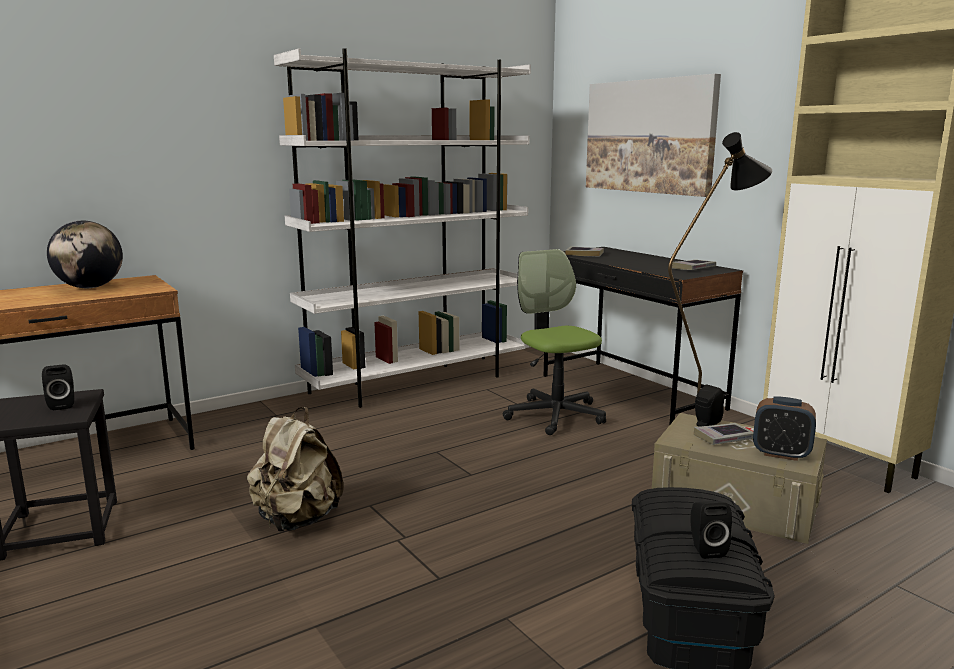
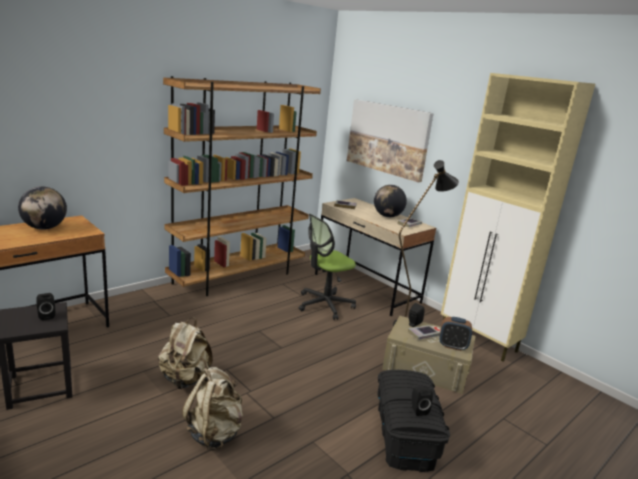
camera: 10 degrees left, 5 degrees up
white bookcase [274,48,531,408] -> brown bookcase [163,76,321,296]
office chair [503,249,606,435] -> office chair turned 90 degrees counterclockwise [299,214,356,320]
black desk [544,247,743,426] -> beige desk [315,198,436,316]
none -> beige backpack [182,367,243,450]
none -> globe [374,185,407,217]

